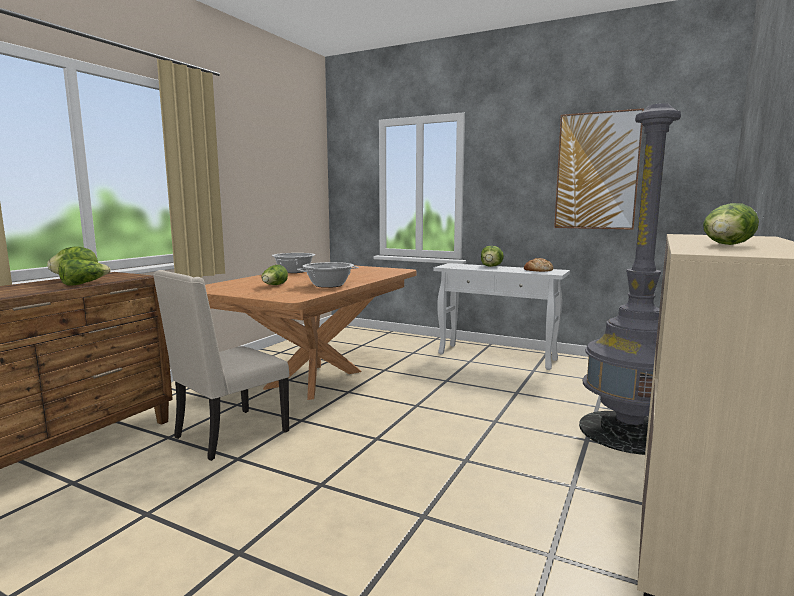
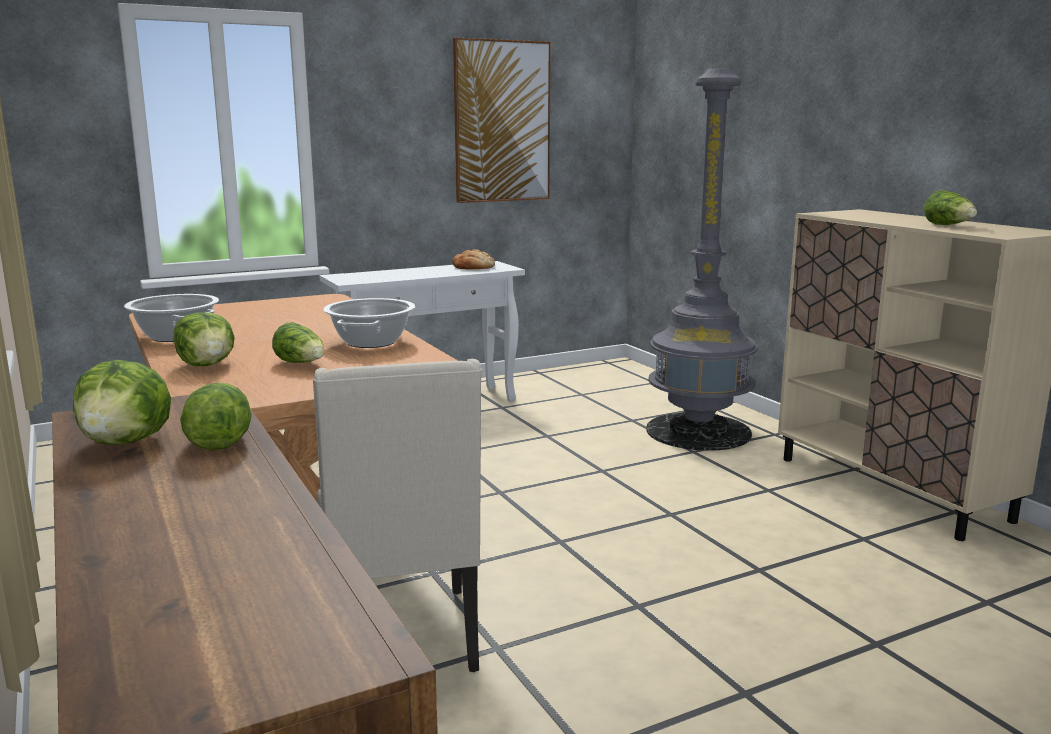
camera: 55 degrees left, 5 degrees up
lettuce [481,246,504,267] -> lettuce moved to [174,312,235,366]

